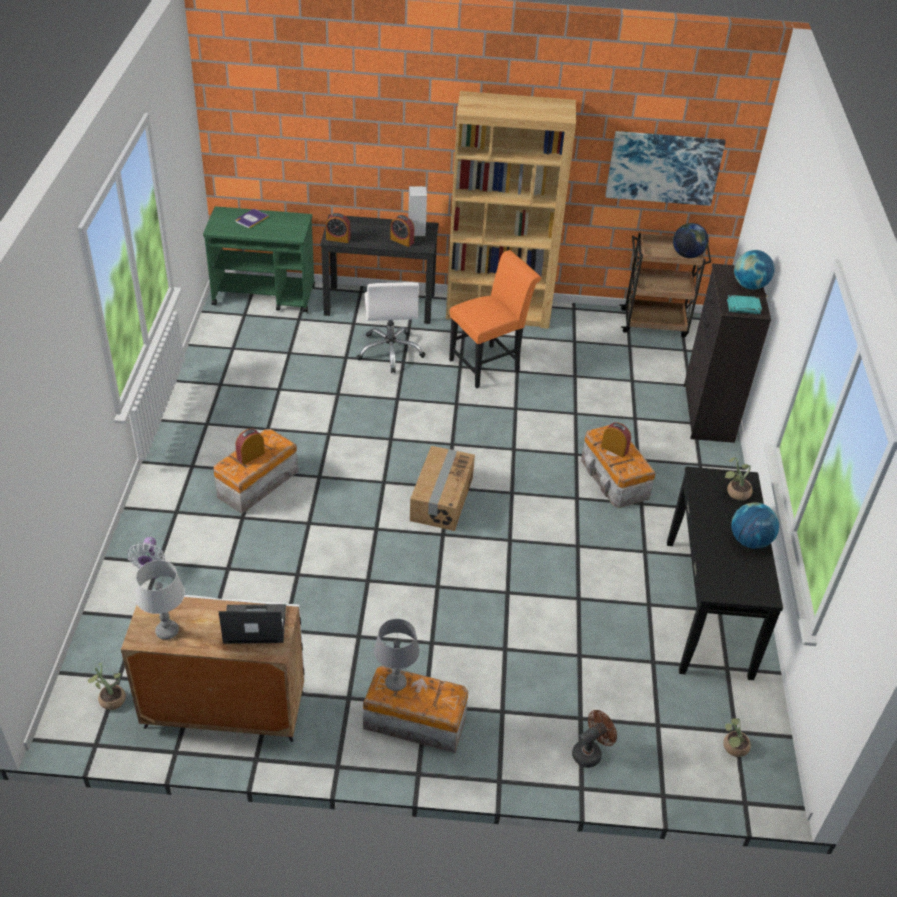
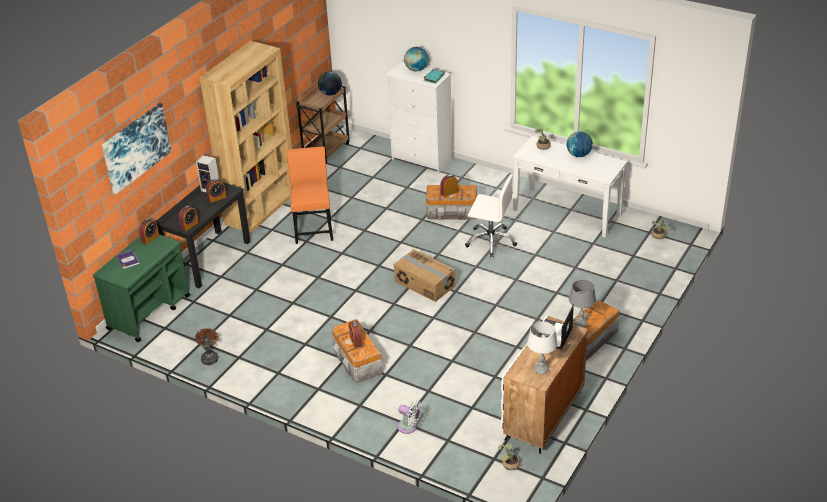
camera: 60 degrees left, 5 degrees down
white office chair [357,282,425,373] -> white office chair moved to [465,174,517,257]
brown fan [572,710,617,768] -> brown fan moved to [195,328,218,365]
picture [605,131,726,206] -> picture moved to [102,103,171,194]
black console table [667,466,783,680] -> white console table [513,136,627,238]
black dresser [684,263,771,443] -> white dresser [386,61,452,174]
none -> alarm clock [139,219,159,245]

